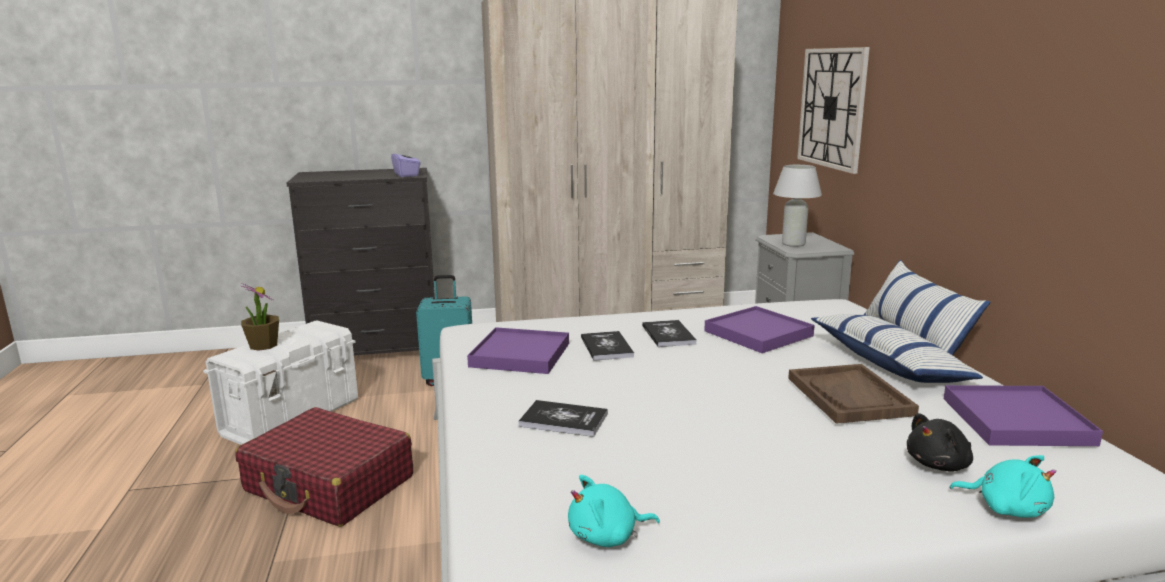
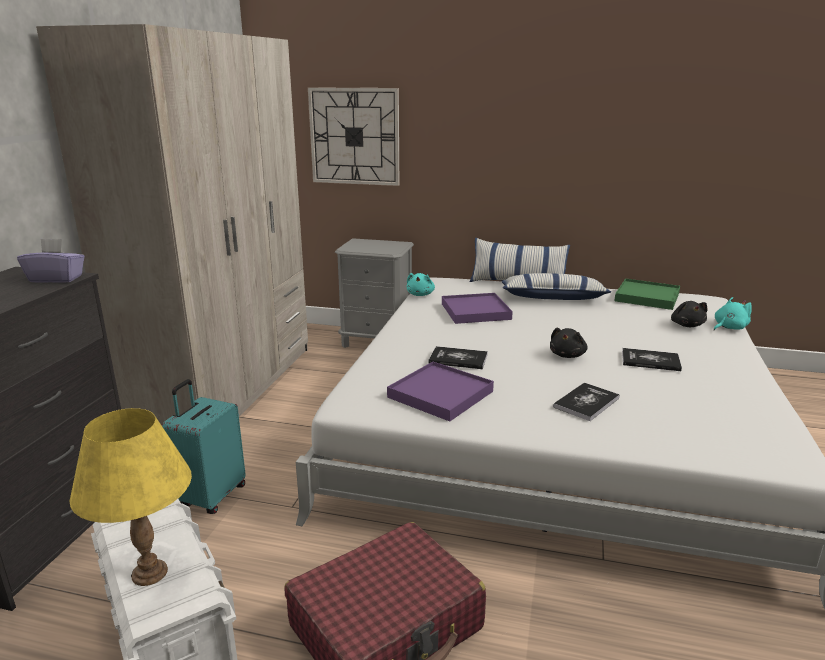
camera: 65 degrees left, 5 degrees up
potted plant [239,283,279,351] -> yellow table lamp [69,408,192,586]
turquoise plush toy [568,475,660,547] -> turquoise plush toy moved to [407,273,435,296]
book [642,320,697,347] -> book moved to [622,348,682,371]
white table lamp [773,165,822,247] -> none
brown tray [788,364,919,424] -> none
purple tray [944,385,1103,446] -> green tray [614,278,680,310]
none -> black plush toy [550,328,588,358]

